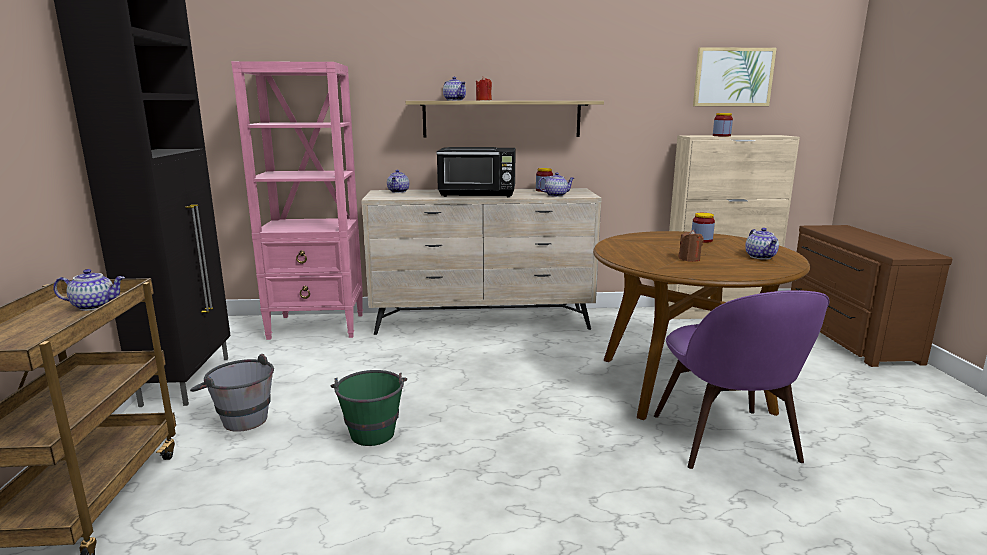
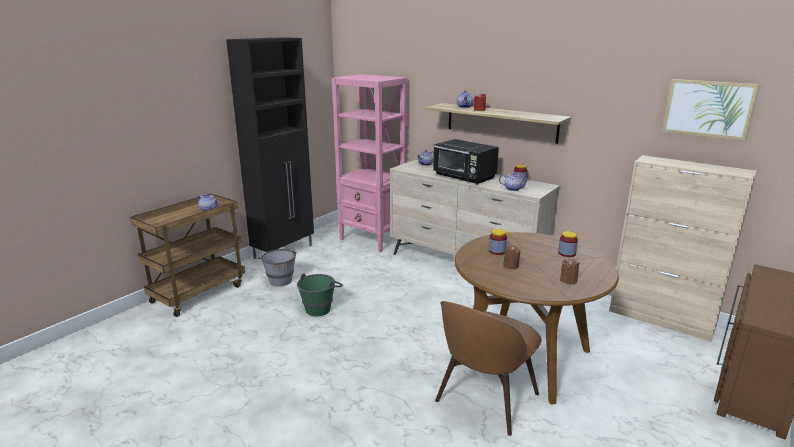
camera: 40 degrees right, 5 degrees up
purple chair [654,290,829,469] -> brown chair [435,301,542,436]
jar [713,113,733,136] -> jar moved to [489,229,507,255]
teapot [745,228,779,260] -> brown candle [560,259,580,284]

